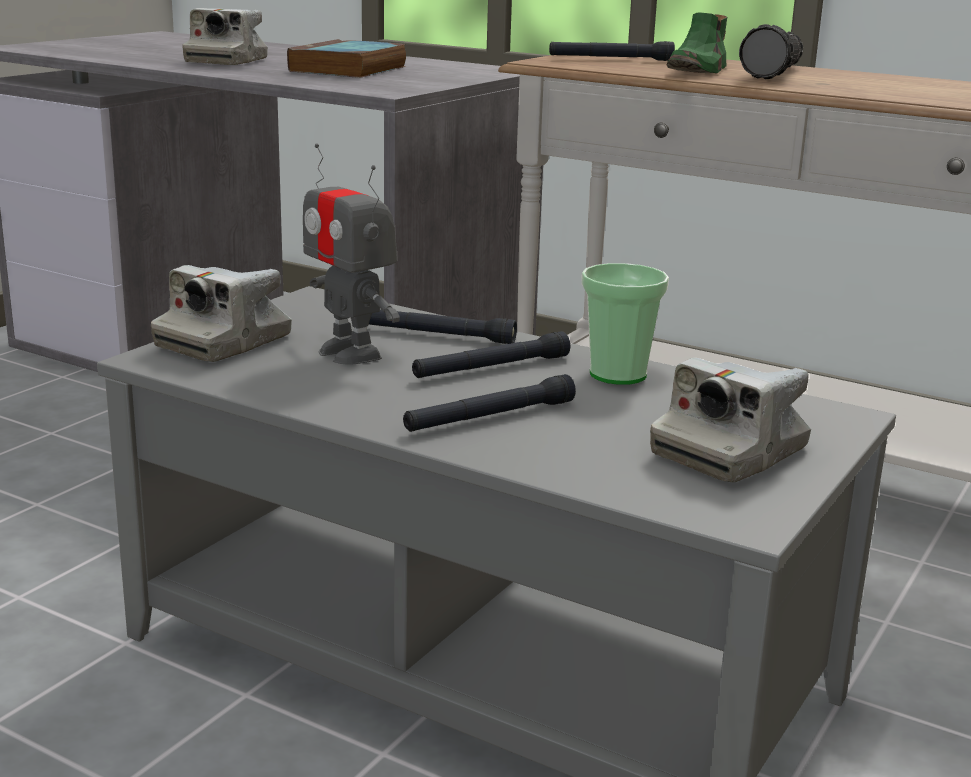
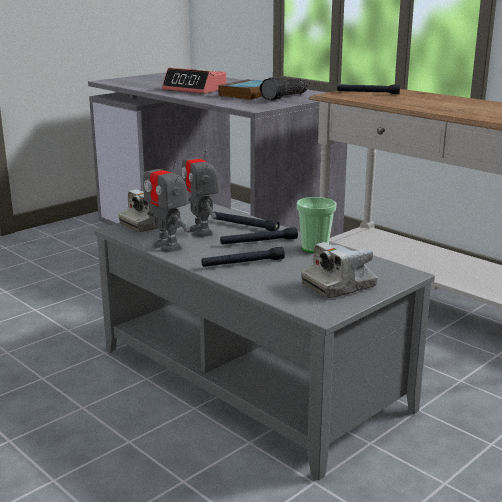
camera: 15 degrees right, 0 degrees up
camera [183,8,268,65] -> alarm clock [162,68,227,94]
green shoe [667,12,727,73] -> none
flashlight [739,24,803,79] -> flashlight moved to [260,77,308,101]
none -> toy robot [143,149,190,252]

